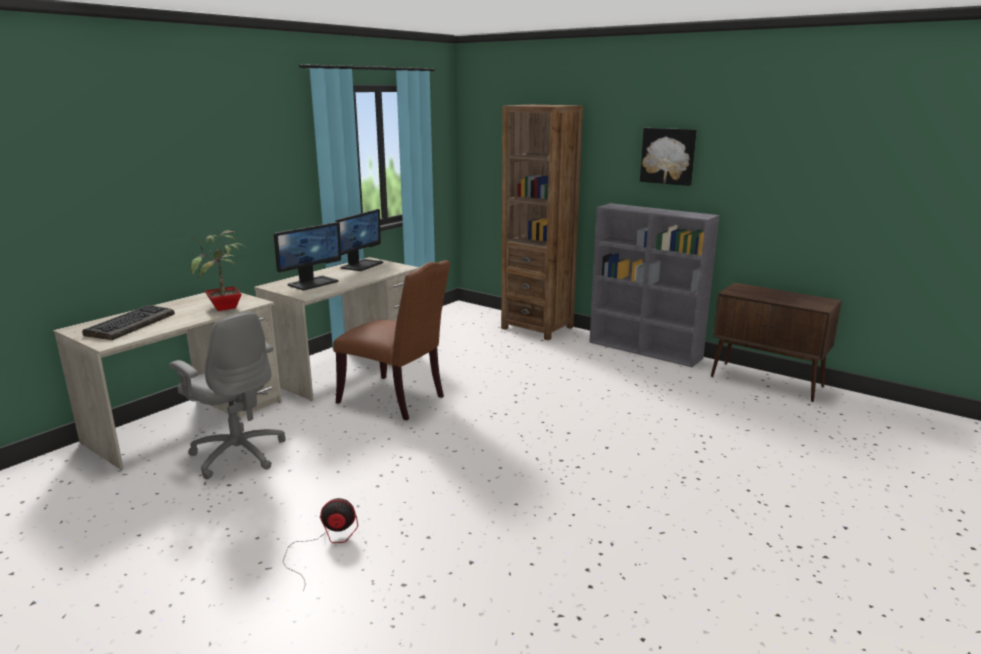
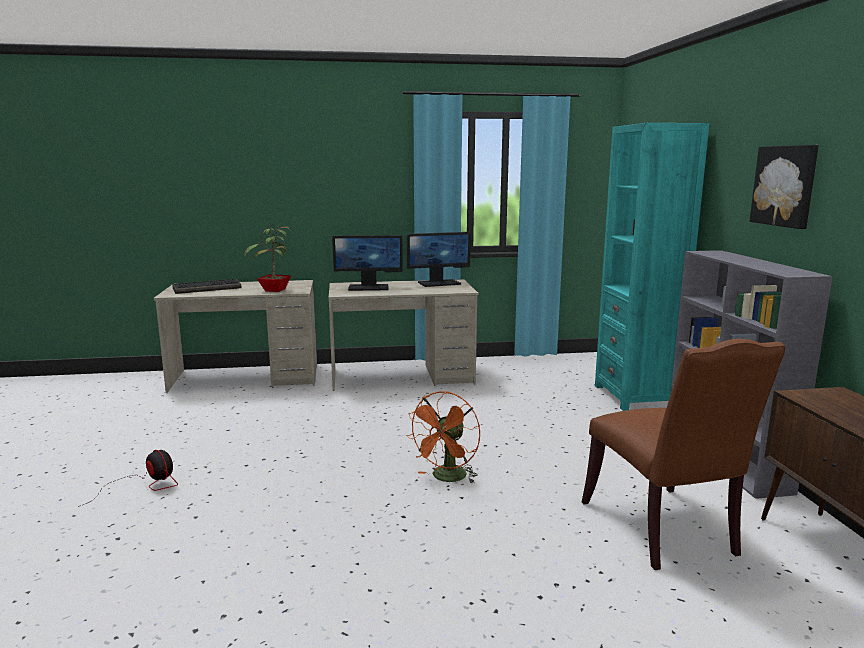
camera: 45 degrees right, 5 degrees down
grey office chair [169,312,286,479] -> none
brown chair [333,260,450,421] -> brown chair moved to [582,339,785,570]
brown bookcase [501,105,583,340] -> turquoise bookcase [595,123,709,411]
none -> orange fan [406,391,480,483]

